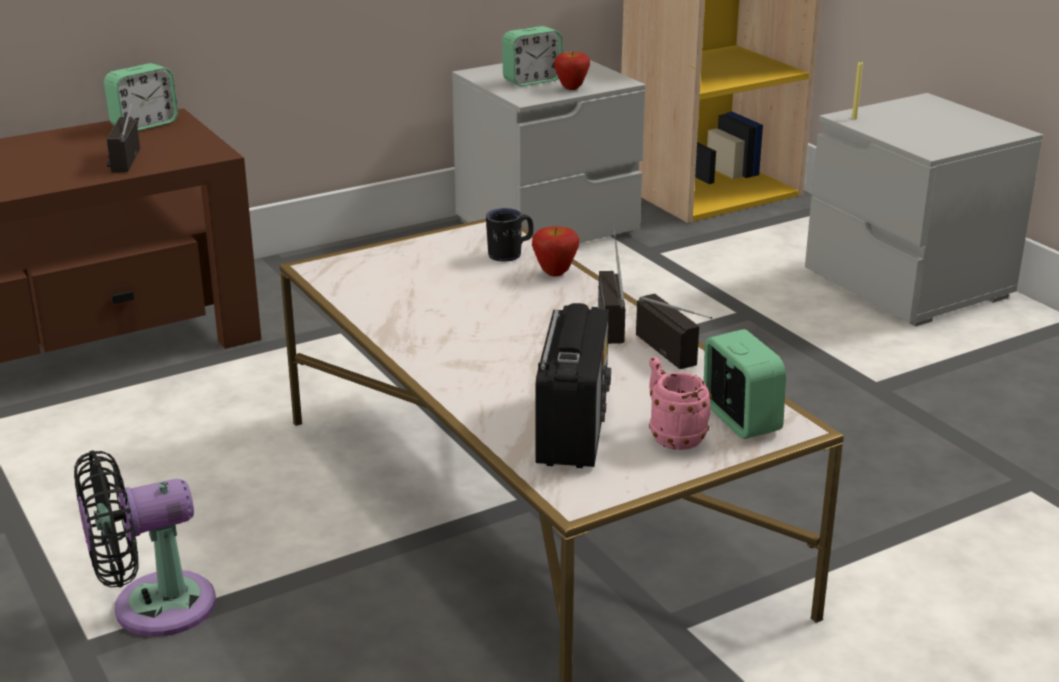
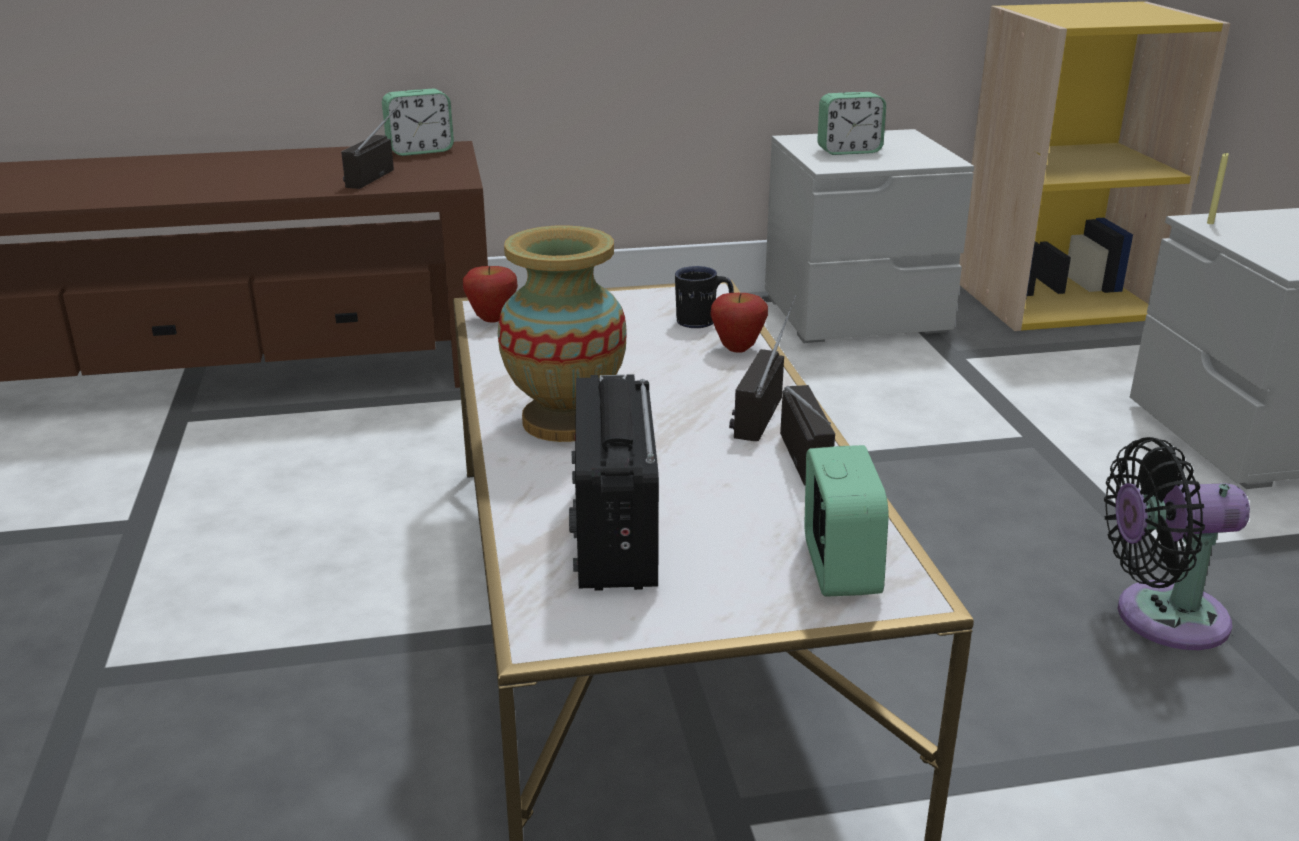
camera: 20 degrees right, 0 degrees up
black fan [74,450,216,637] -> black fan moved to [1104,437,1250,650]
radio [535,303,611,468] -> radio turned 150 degrees clockwise [569,374,659,591]
apple [554,52,590,90] -> apple moved to [463,265,518,322]
pink mug [649,357,712,450] -> none
none -> vase [498,225,627,442]

